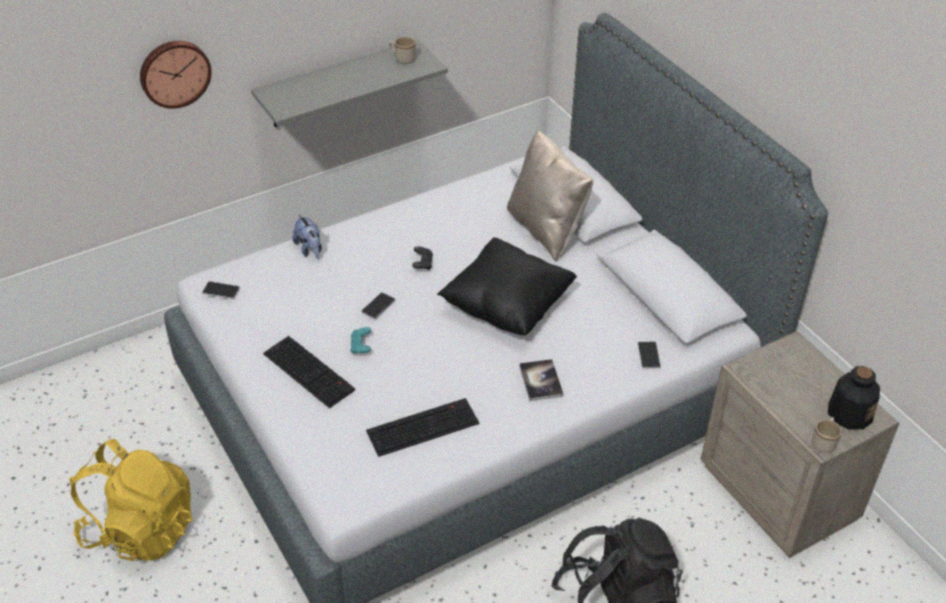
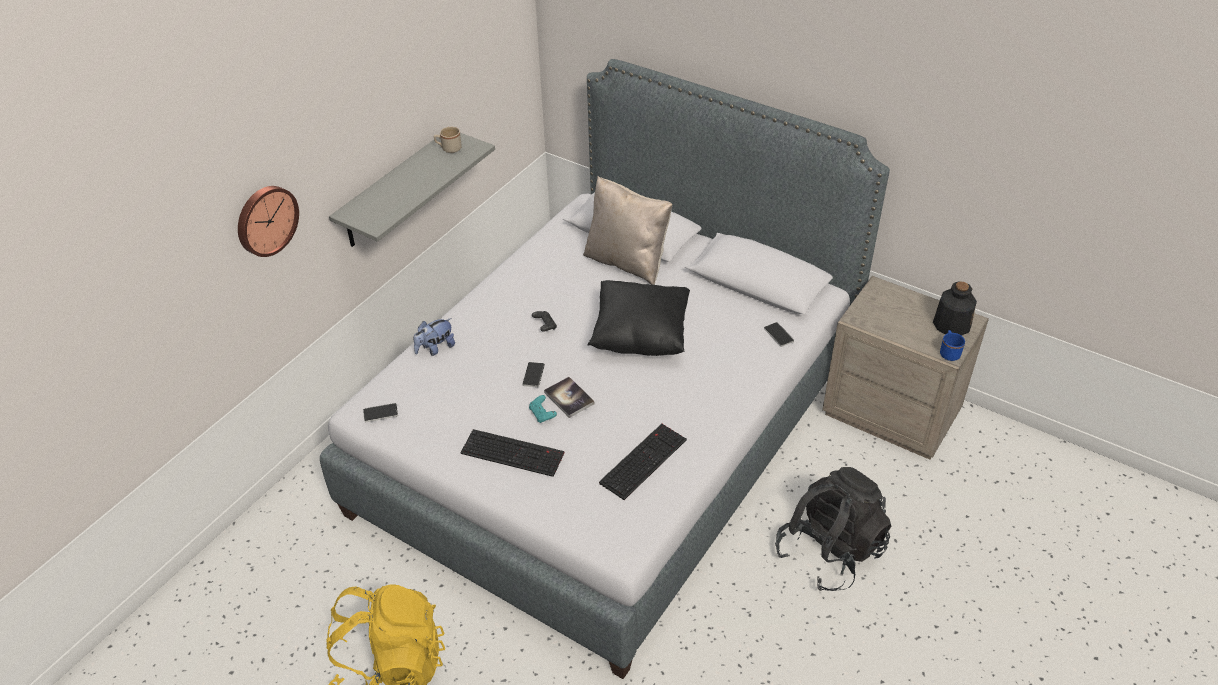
camera: 25 degrees left, 0 degrees up
plush toy [292,215,322,259] -> plush toy turned 105 degrees clockwise [414,318,455,356]
book [519,359,563,401] -> book moved to [544,377,595,418]
beige mug [812,417,841,453] -> blue mug [940,330,965,361]

